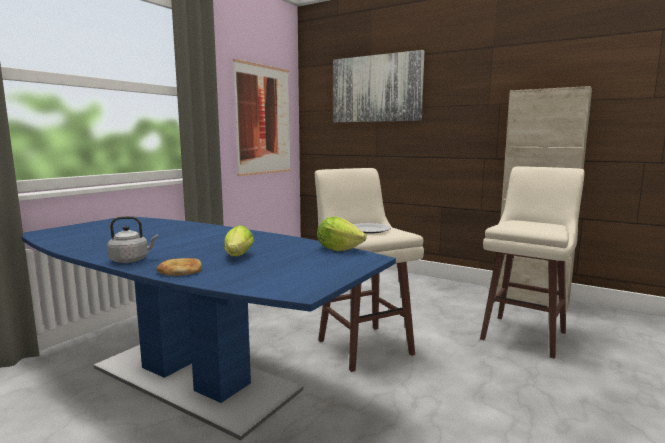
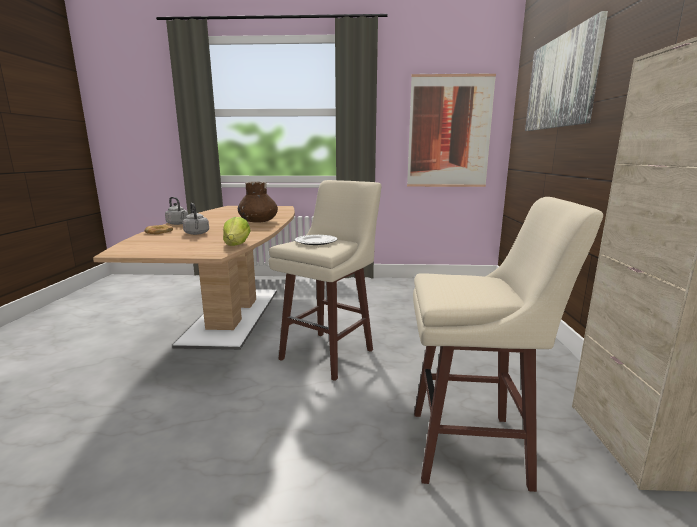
camera: 60 degrees right, 5 degrees up
blue dining table [22,217,396,440] -> brown dining table [93,206,295,350]
lettuce [224,225,254,256] -> grey kettle [183,203,209,235]
none -> brown vase [238,181,278,222]

